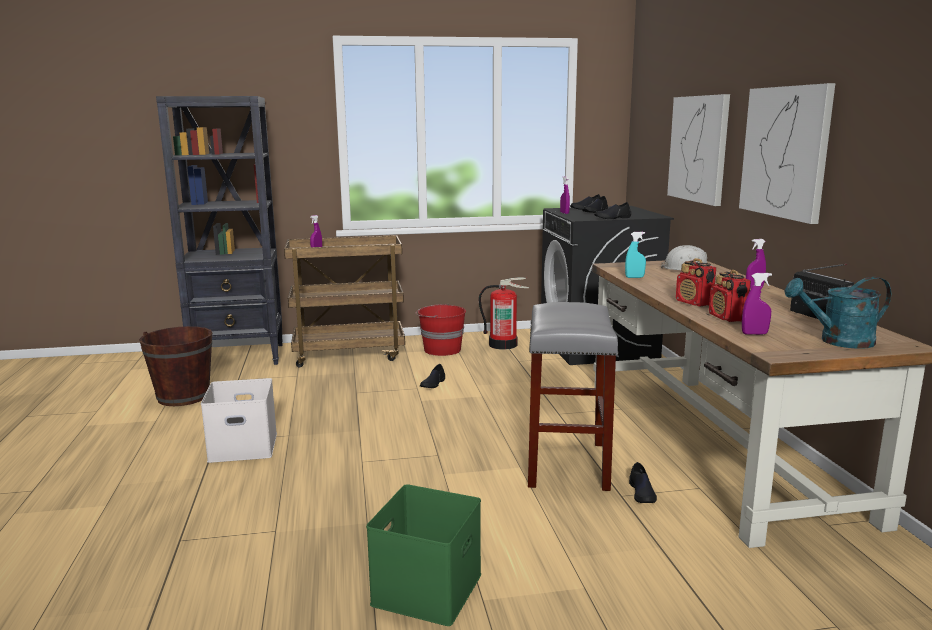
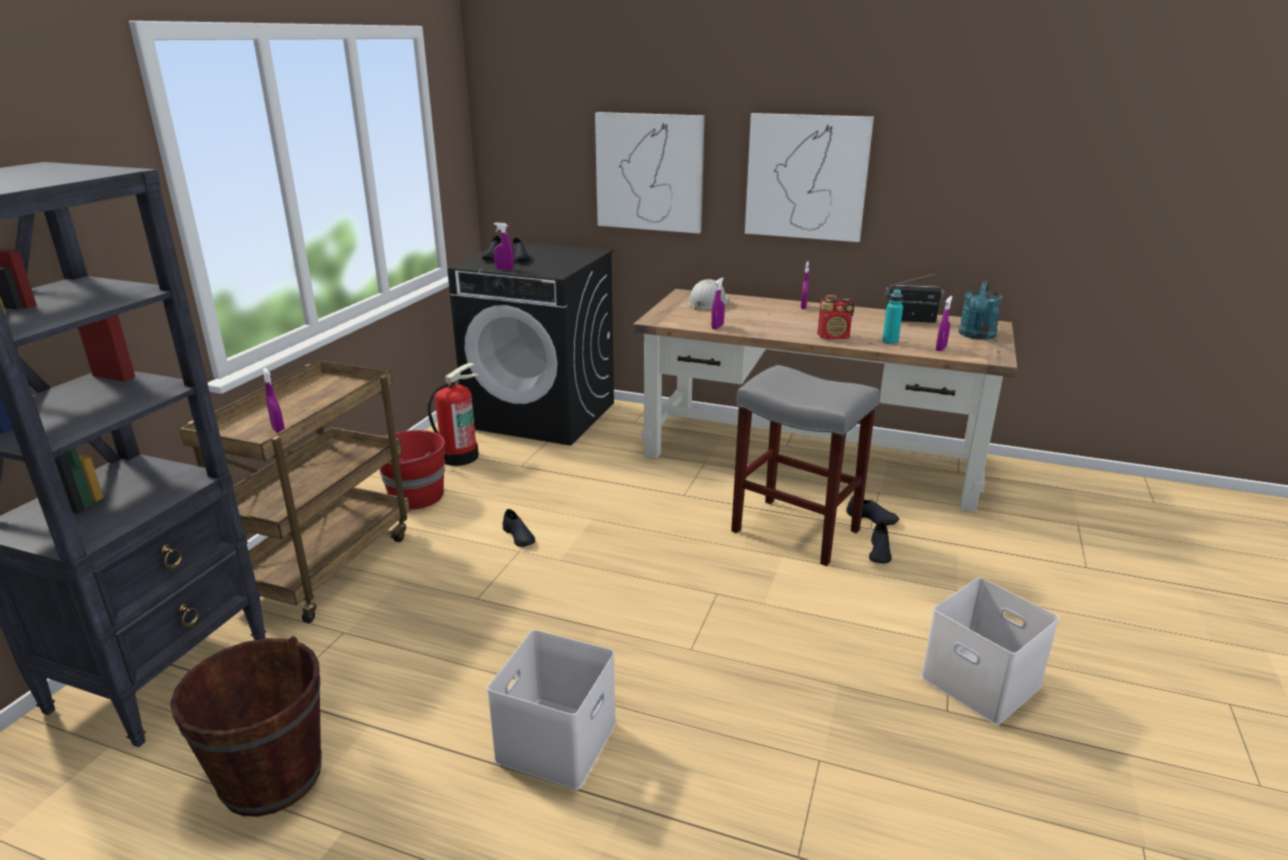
camera: 60 degrees left, 10 degrees up
green storage box [366,484,481,626] -> white storage box [920,577,1059,725]
black shoe [594,202,631,219] -> black shoe moved to [869,522,892,563]
turquoise spray bottle [625,232,646,278] -> purple spray bottle [711,278,725,329]
radio [709,270,751,322] -> turquoise bottle [882,289,903,345]

